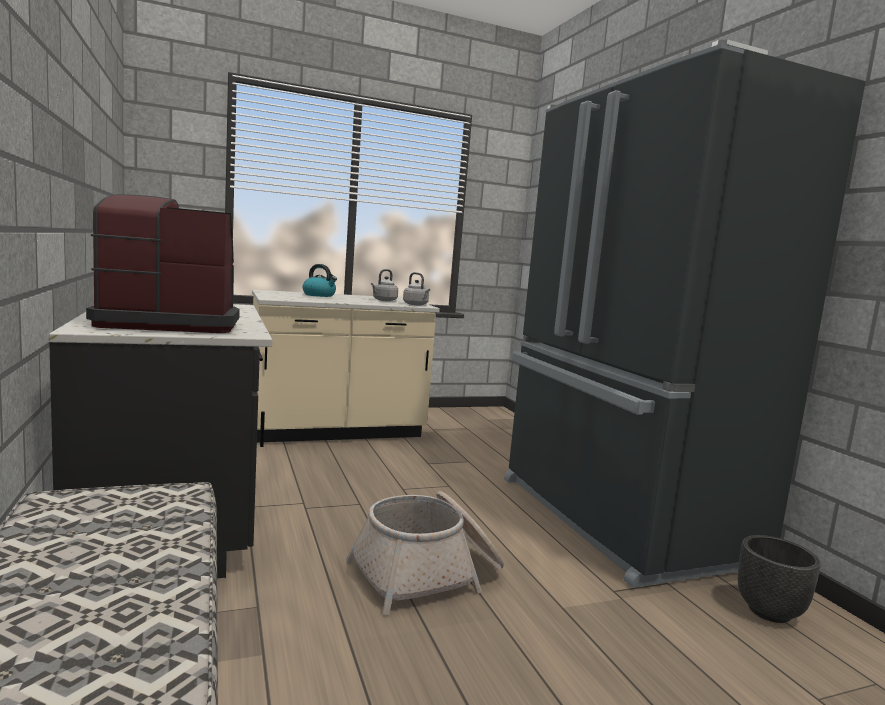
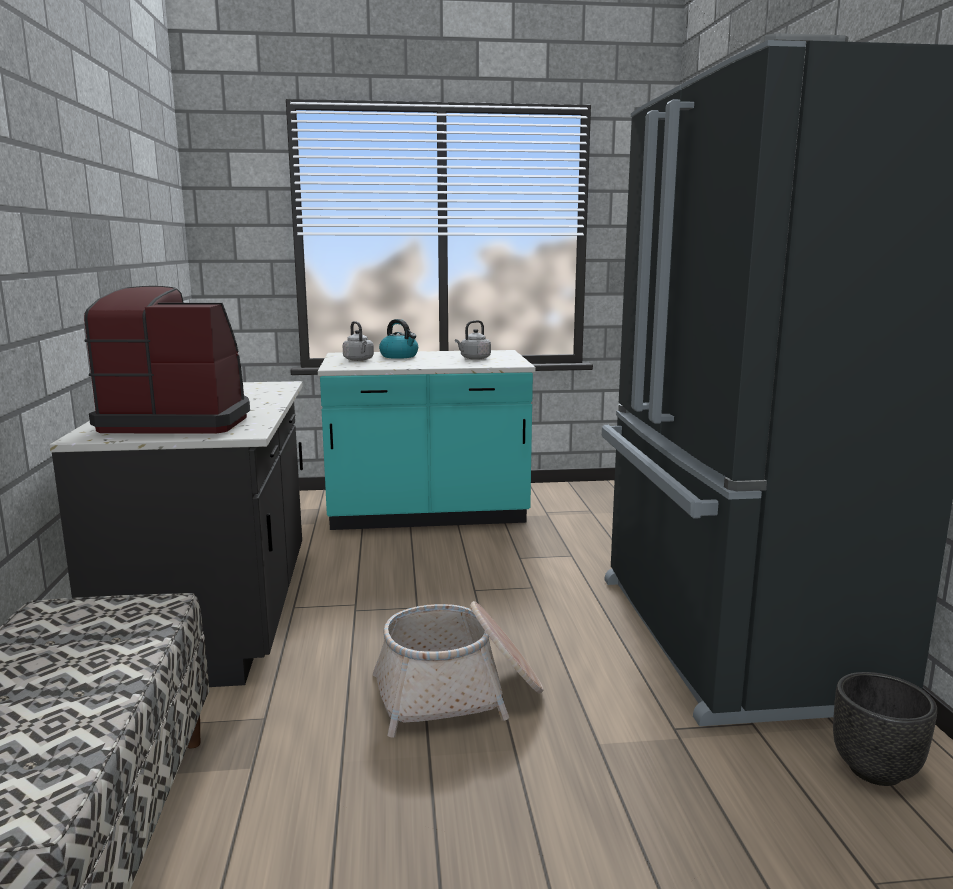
camera: 15 degrees right, 5 degrees up
beige counter [252,290,440,443] -> turquoise counter [318,350,536,530]
grey kettle [403,272,430,305] -> grey kettle moved to [343,321,374,361]

